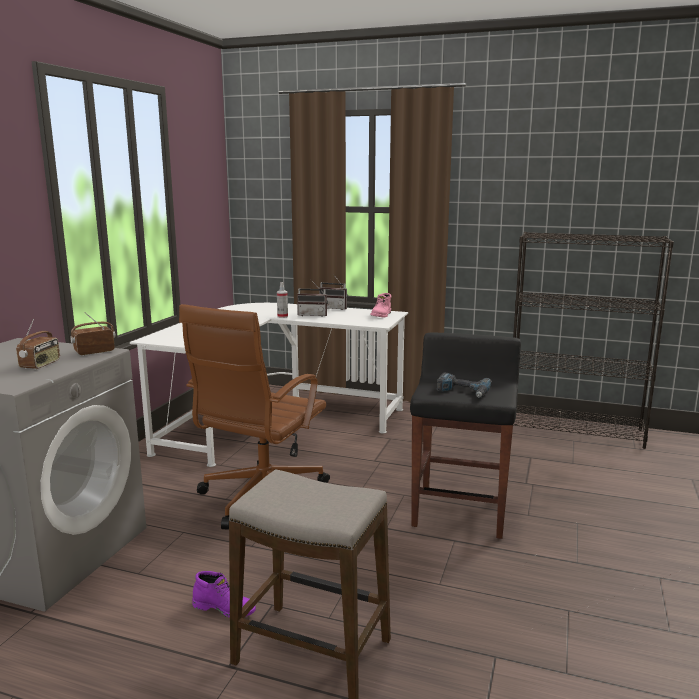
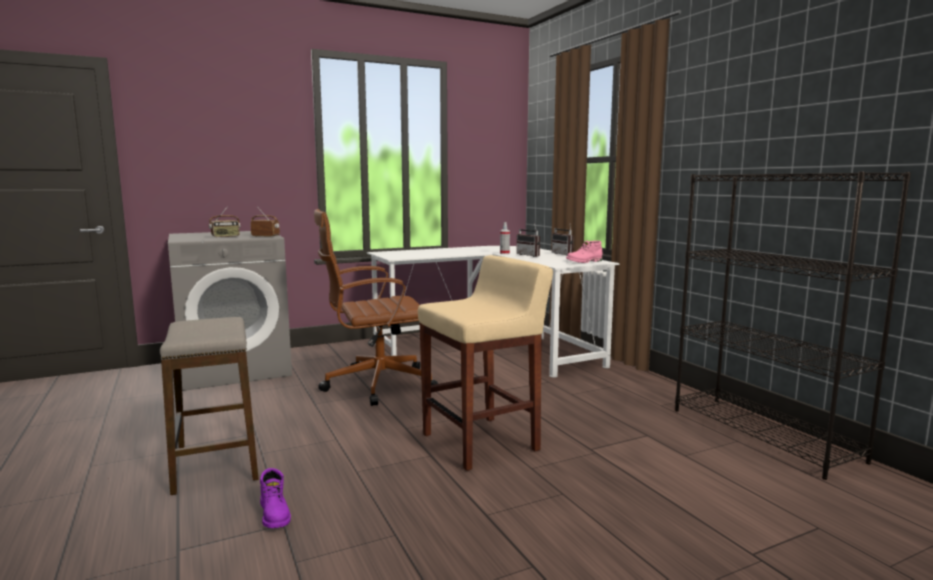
camera: 45 degrees right, 5 degrees down
purple boot [193,571,256,618] -> purple boot moved to [260,468,291,528]
black stool [410,332,521,539] -> beige stool [418,255,553,471]
power drill [437,373,492,398] -> none

